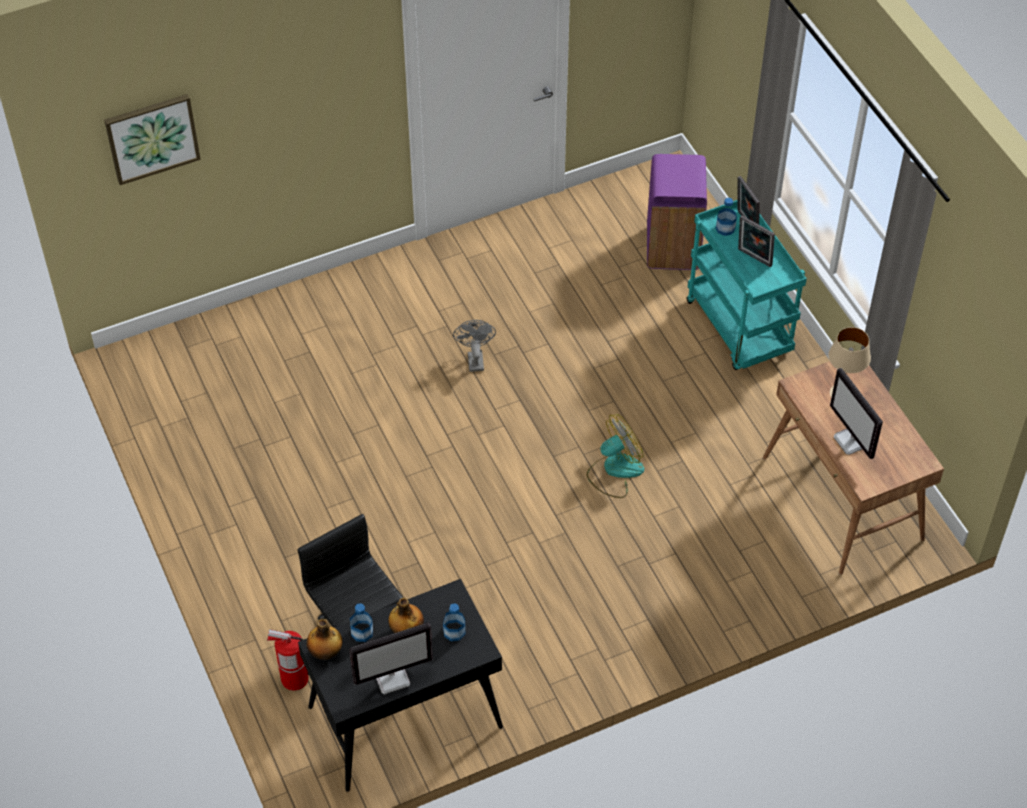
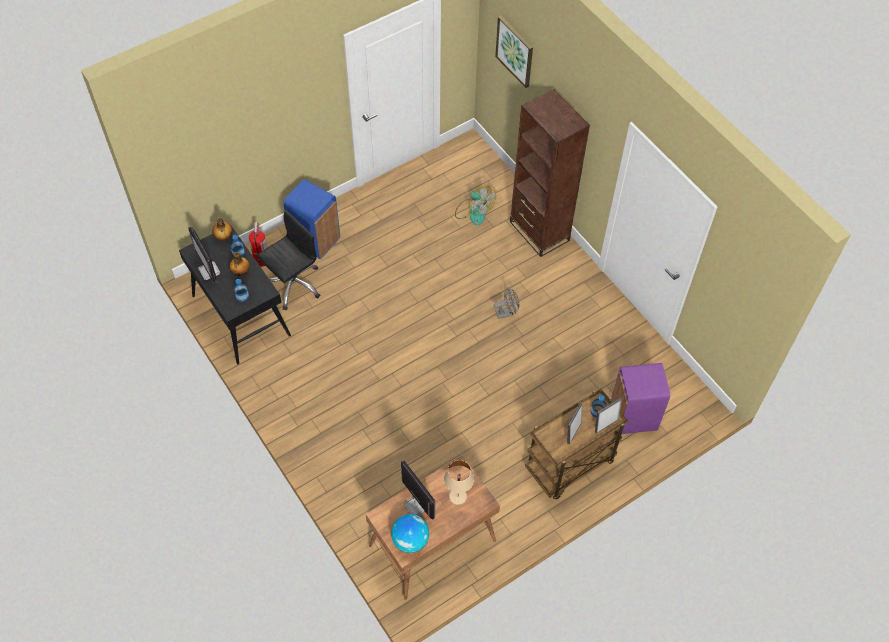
camera: 80 degrees right, 5 degrees up
fan [587,414,644,498] -> fan moved to [455,186,496,225]
turquoise cart [686,200,807,370] -> brown cart [525,388,628,499]
monitor [830,368,883,459] -> monitor turned 90 degrees clockwise [401,460,435,519]
none -> blue trash can [283,179,340,259]
none -> globe [391,514,429,553]
none -> brown bookcase [510,89,590,257]

